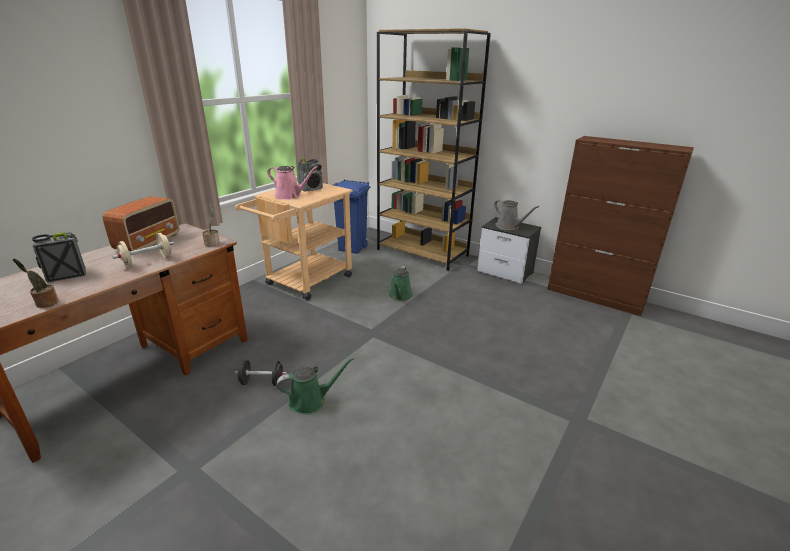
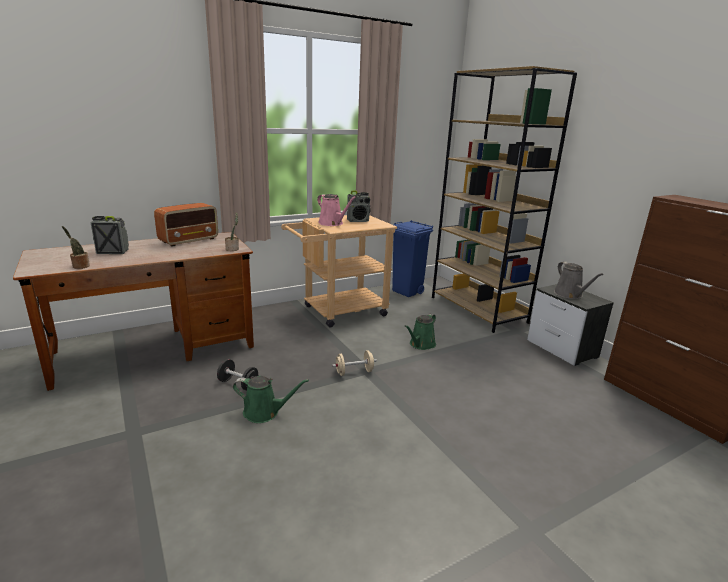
camera: 25 degrees right, 5 degrees down
beige dumbbell [112,233,174,268] -> beige dumbbell moved to [332,350,377,376]

